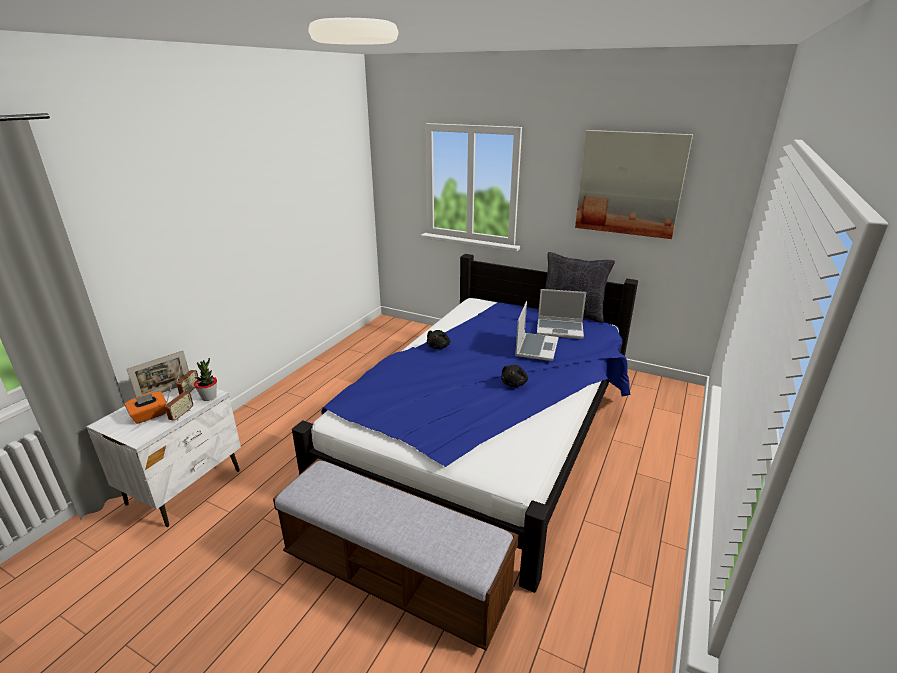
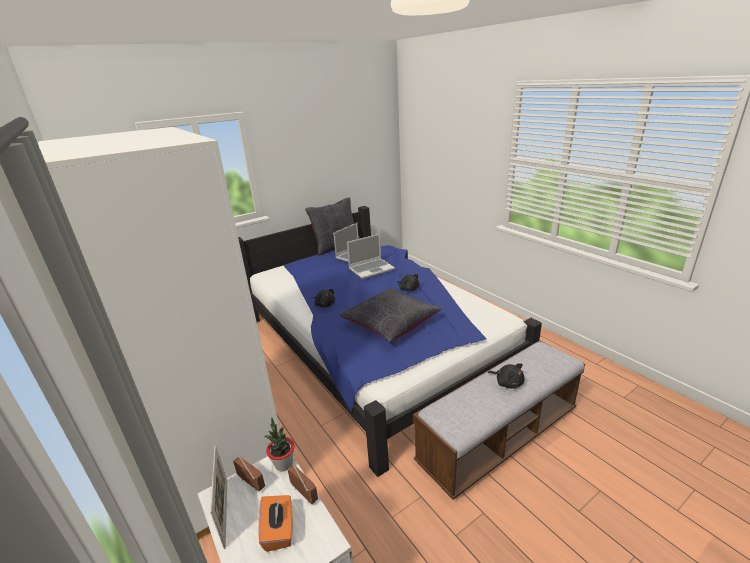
camera: 60 degrees left, 0 degrees up
laptop [515,301,559,361] -> laptop turned 105 degrees clockwise [347,234,395,279]
picture [575,130,693,239] -> none
none -> white wardrobe [38,127,280,540]
none -> black pillow [340,288,441,342]
none -> black plush toy [488,363,525,389]

